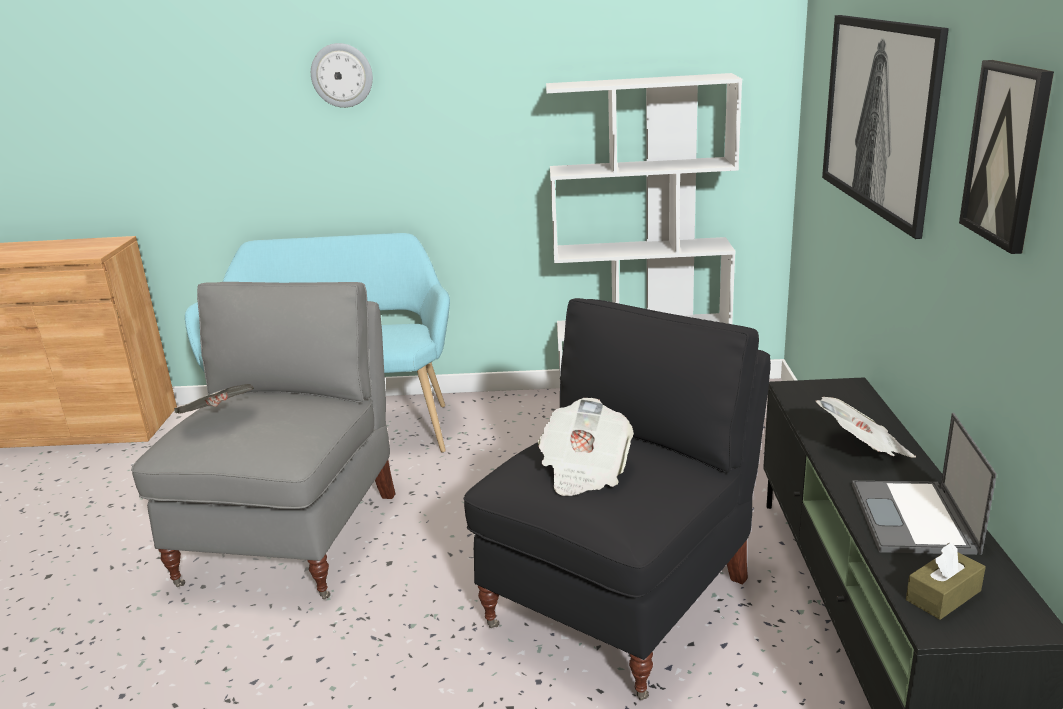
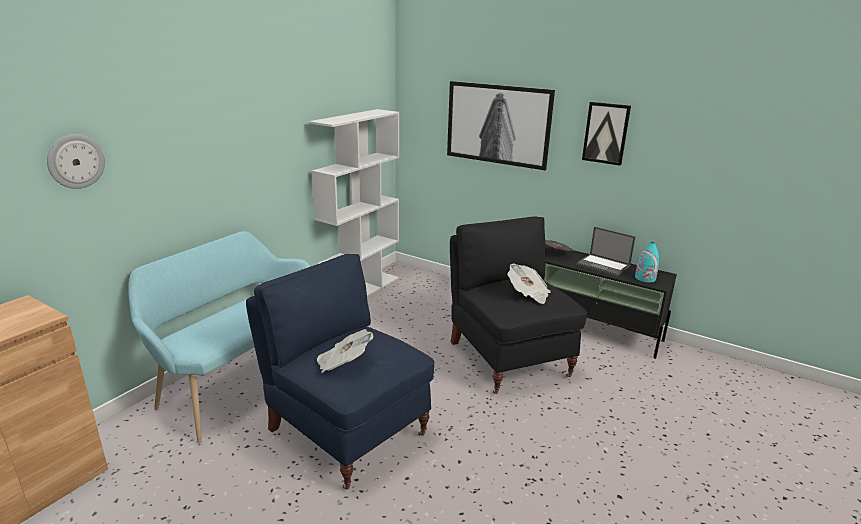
camera: 60 degrees left, 0 degrees up
grey armchair [131,282,396,599] -> blue armchair [246,254,435,490]
wall clock [311,43,373,108] -> wall clock moved to [47,134,105,189]
brown tissue box [906,543,986,620] -> turquoise vase [635,242,659,283]

